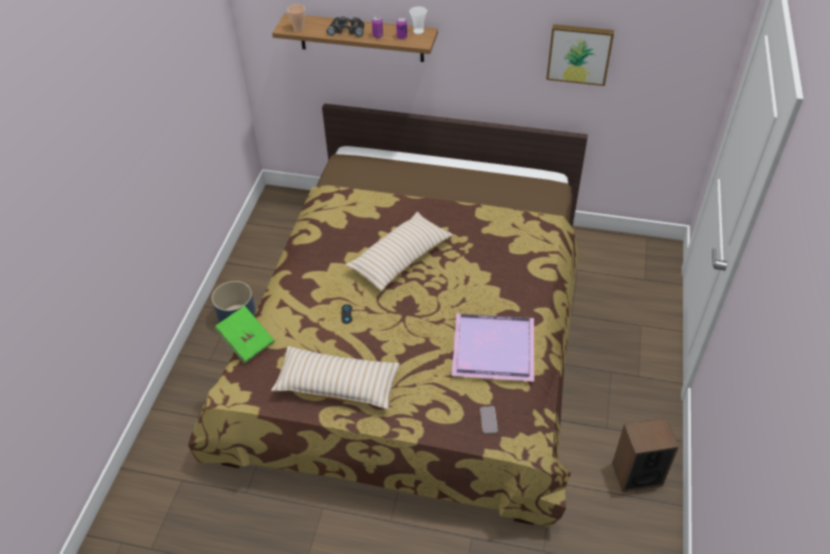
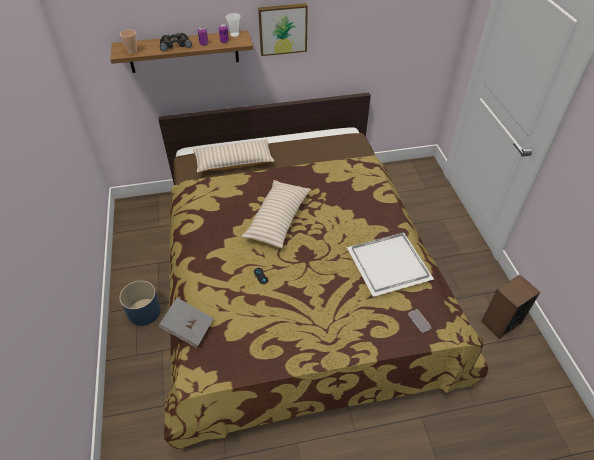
camera: 25 degrees left, 0 degrees up
green book [215,306,275,364] -> grey book [158,298,214,348]
beige pillow [271,346,400,410] -> beige pillow moved to [193,139,274,173]
purple tray [452,313,534,382] -> white tray [347,233,434,297]
picture [546,24,614,86] -> picture moved to [258,3,308,56]

